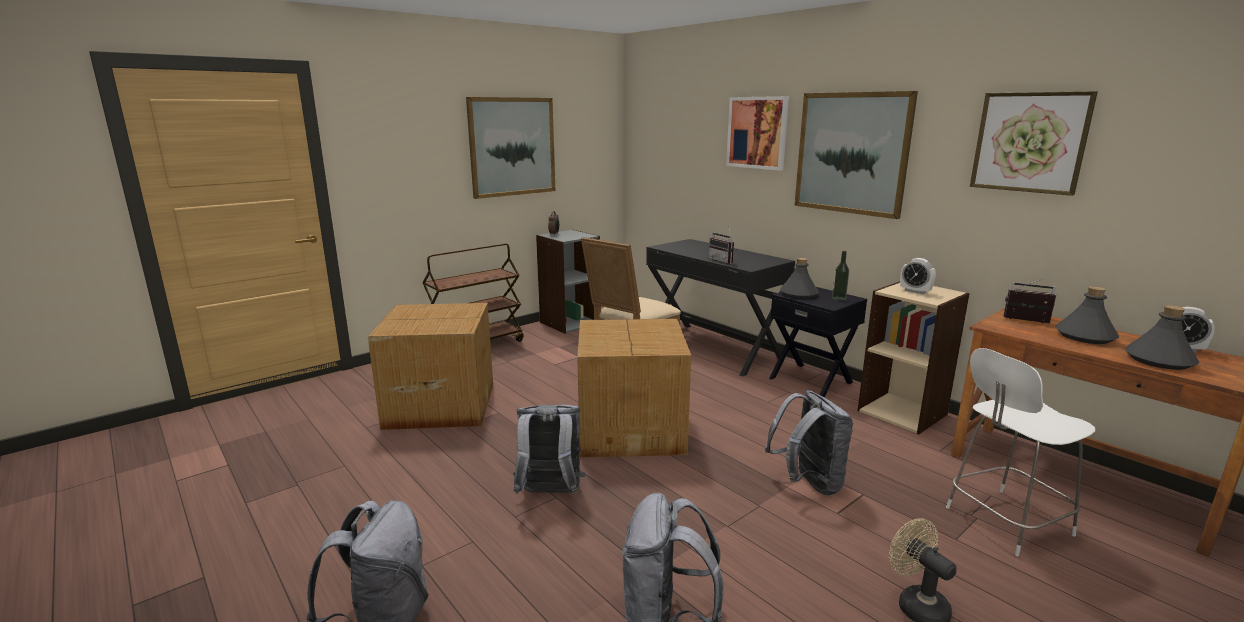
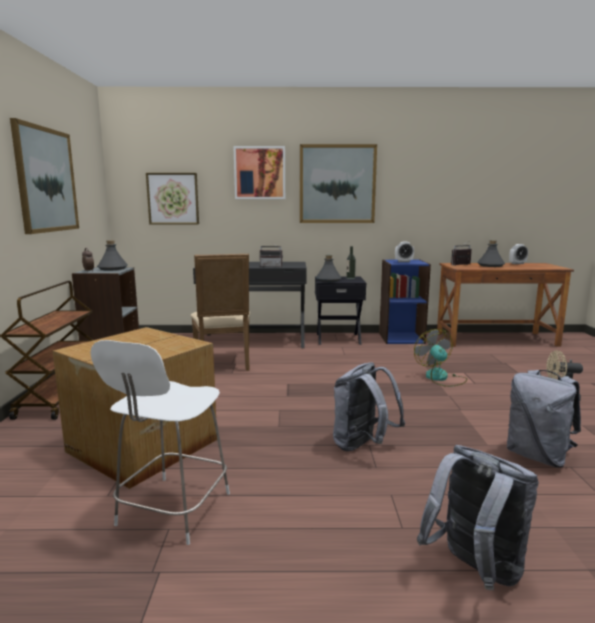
camera: 50 degrees left, 5 degrees down
cardboard box [577,319,691,458] -> none
grey backpack [765,390,853,496] -> fan [414,329,467,387]
beige bookcase [858,281,970,434] -> blue bookcase [379,259,431,344]
white chair [946,348,1095,556] -> white chair moved to [90,340,230,545]
picture [970,91,1098,196] -> picture moved to [146,173,199,224]
grey bottle [1125,305,1199,370] -> grey bottle moved to [97,240,128,270]

